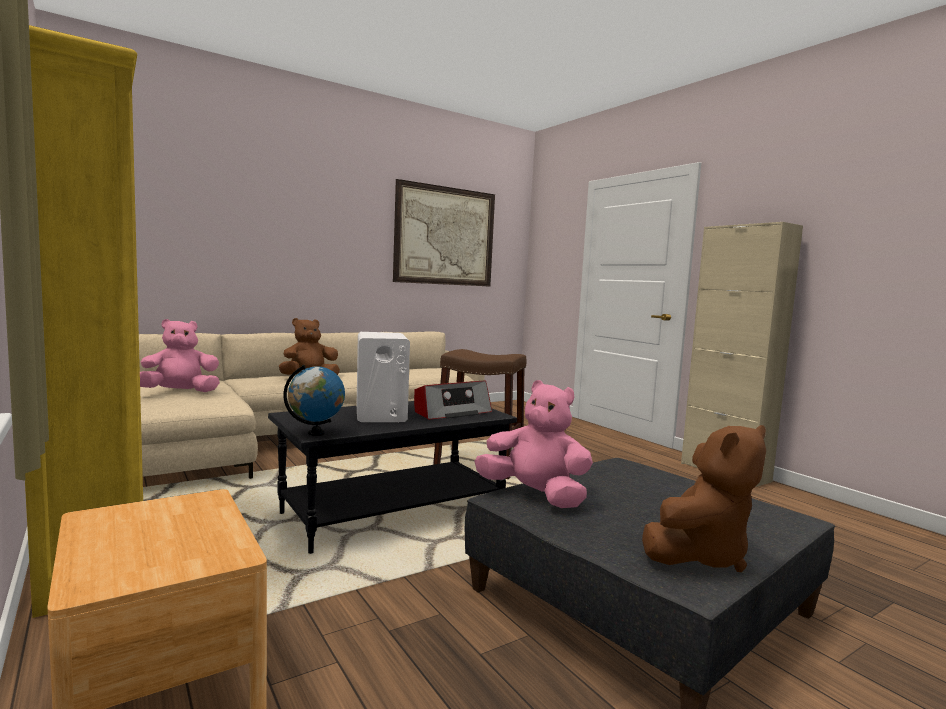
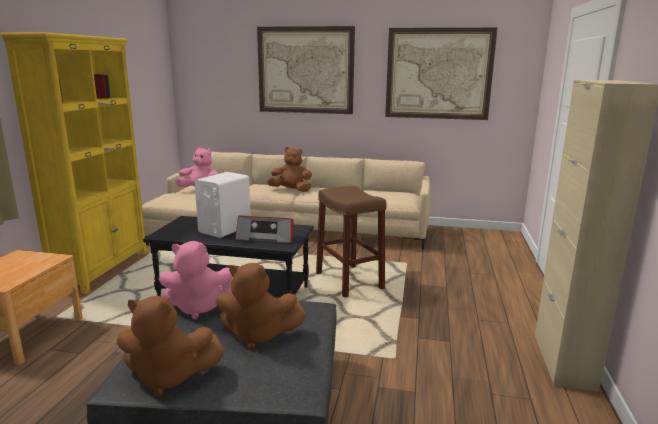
camera: 45 degrees right, 10 degrees up
globe [284,365,345,436] -> none
pink plush toy [475,380,593,508] -> pink plush toy turned 105 degrees clockwise [159,241,233,319]
none -> brown plush toy [215,263,306,350]
none -> picture [257,26,355,114]

